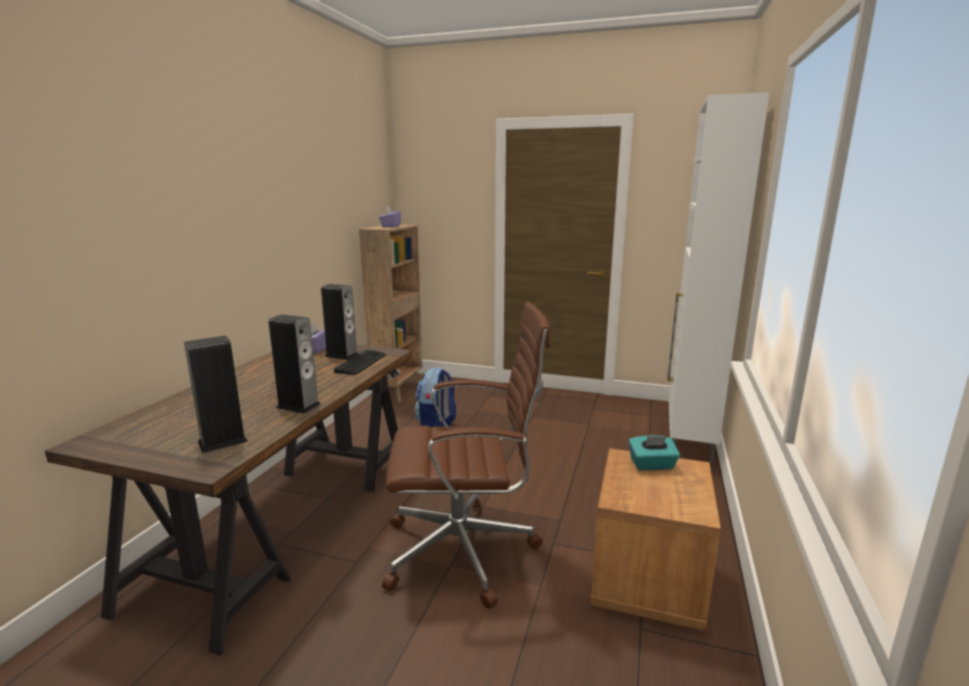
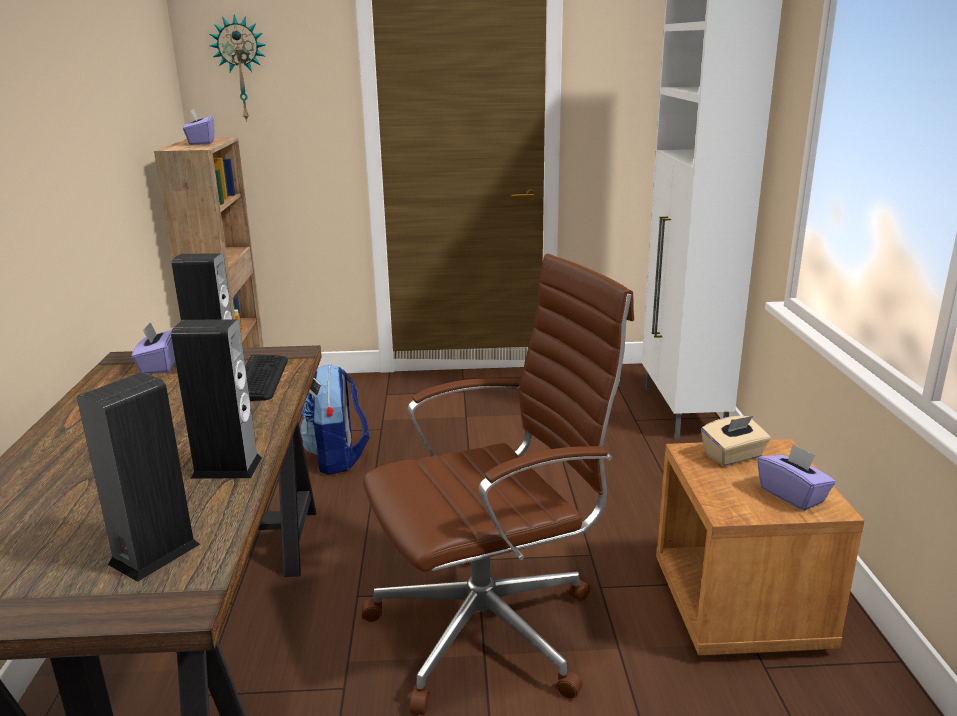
camera: 20 degrees left, 5 degrees up
turquoise tissue box [628,435,680,470] -> beige tissue box [701,416,771,466]
none -> wall clock [209,14,266,122]
none -> purple tissue box [757,444,835,511]

